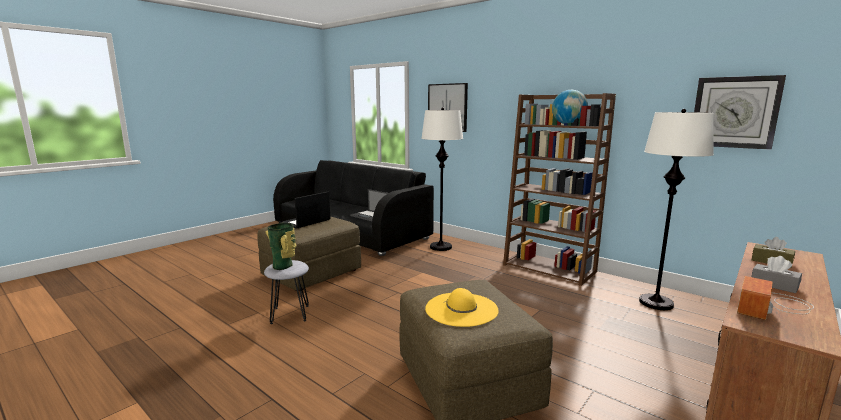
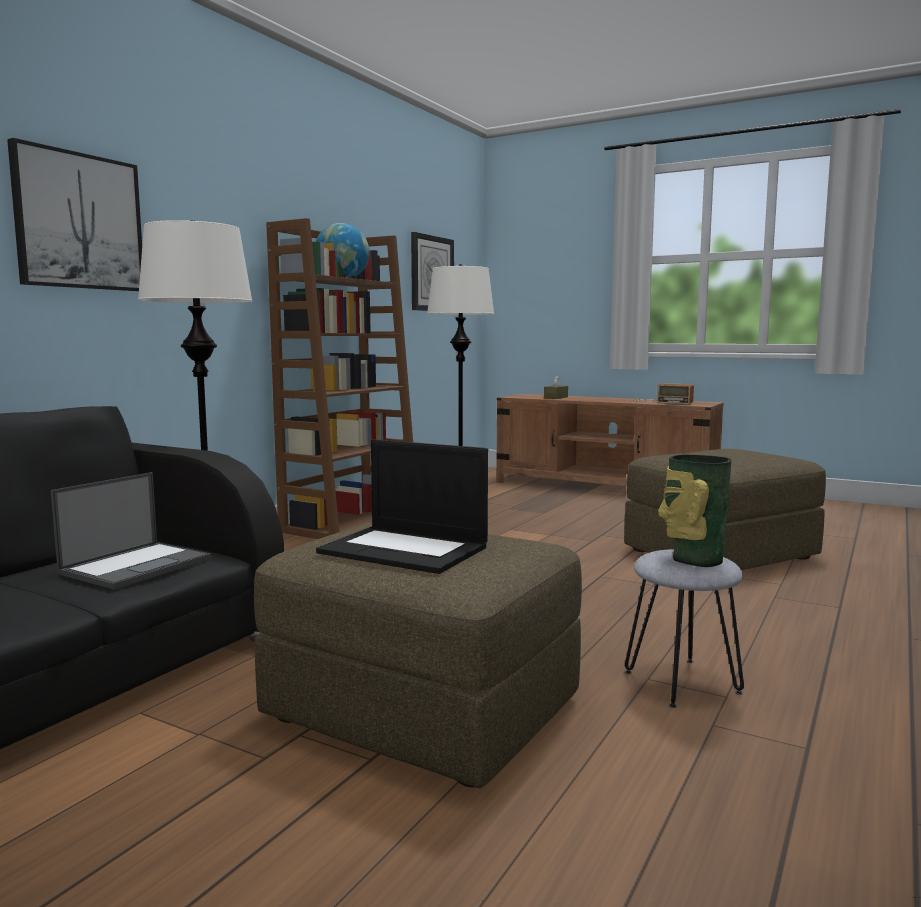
camera: 100 degrees left, 5 degrees down
yellow hat [425,288,499,327] -> none
grey tissue box [752,256,802,293] -> none

